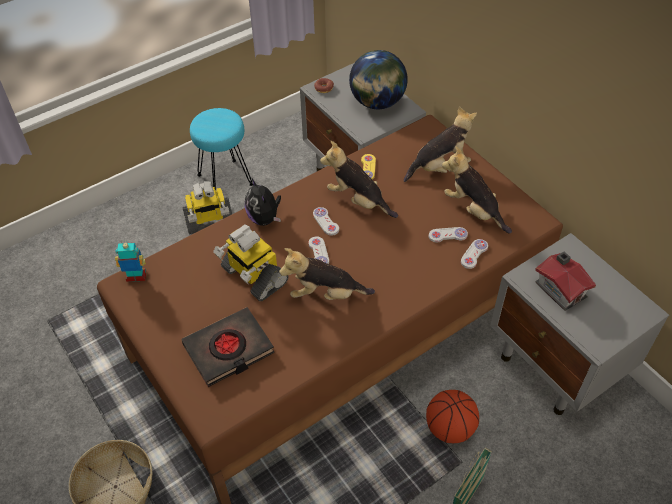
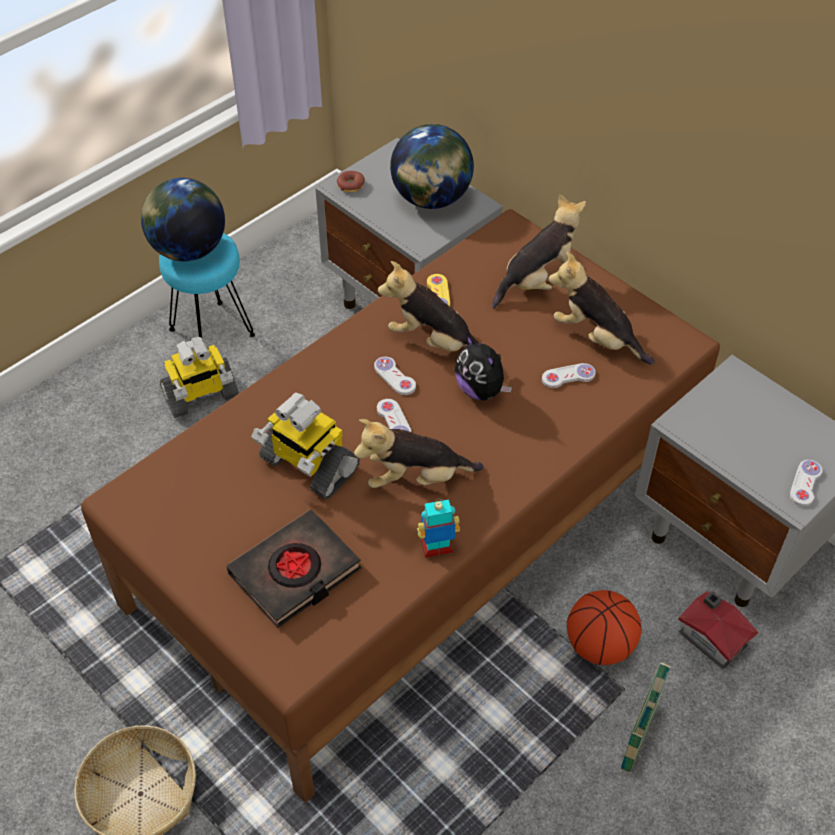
camera: 10 degrees left, 0 degrees up
toy robot [115,241,146,282] -> toy robot moved to [417,499,460,558]
plush toy [245,179,281,226] -> plush toy moved to [455,334,512,400]
white game controller [461,239,488,269] -> white game controller moved to [790,460,822,507]
toy house [535,251,596,311] -> toy house moved to [678,591,758,669]
none -> globe [141,178,225,261]

